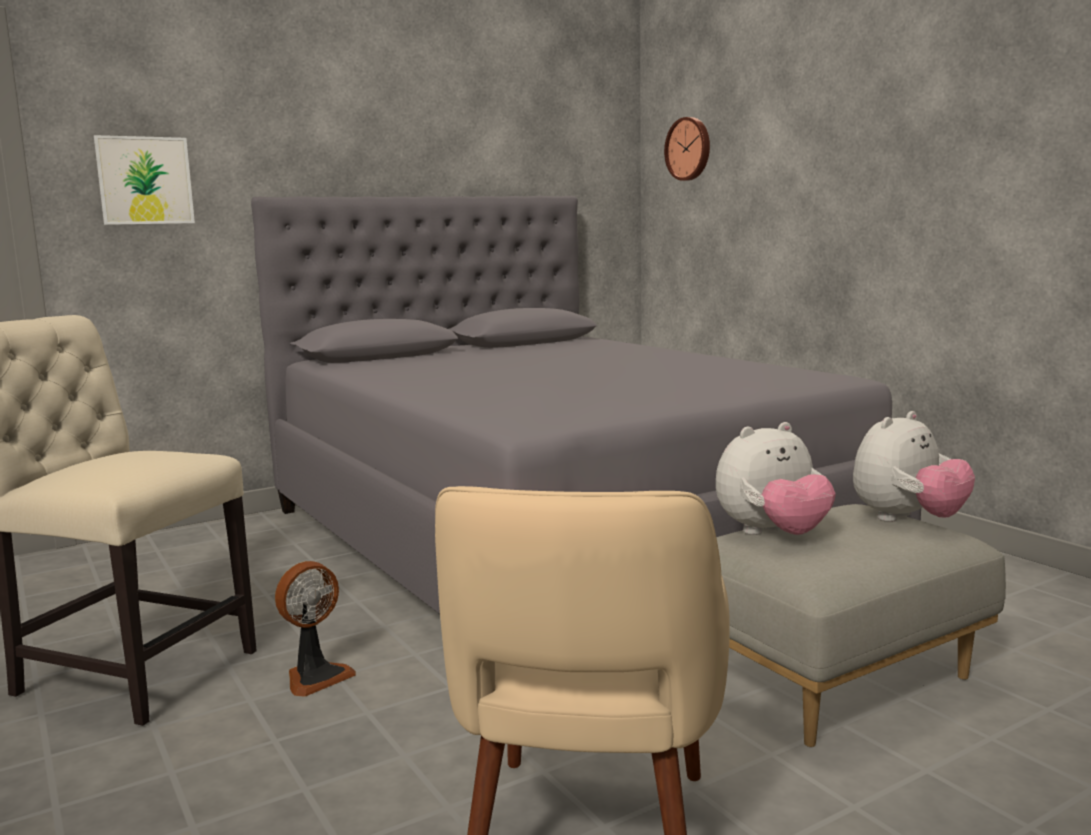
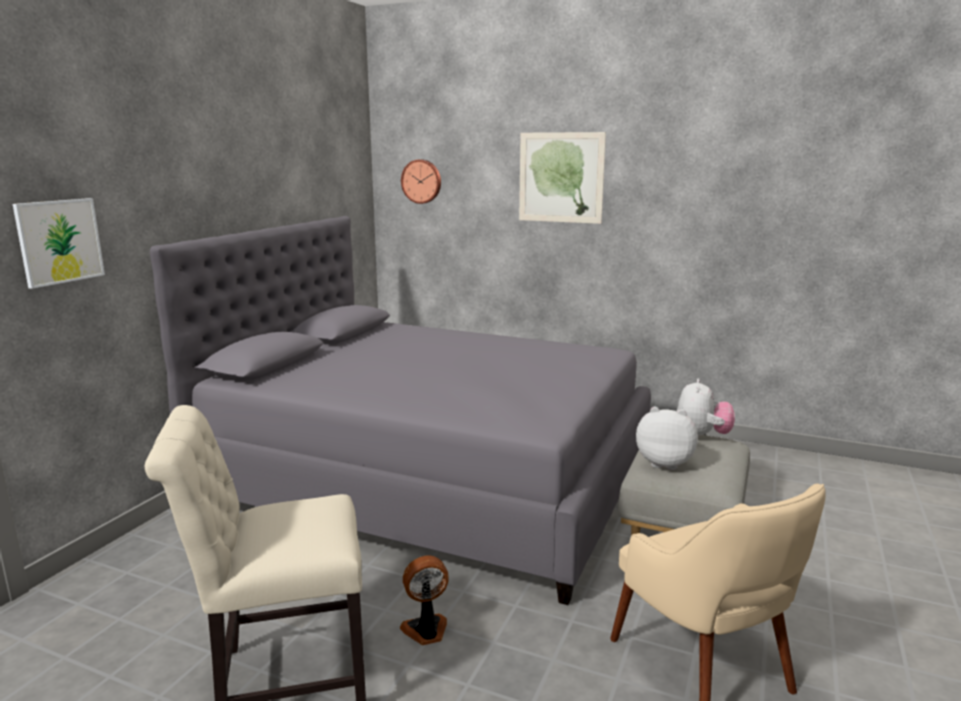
camera: 35 degrees left, 5 degrees up
fan [275,561,356,697] -> fan turned 120 degrees counterclockwise [400,556,449,645]
plush toy [716,422,836,535] -> plush toy turned 105 degrees counterclockwise [636,407,698,470]
none -> picture [519,132,606,224]

